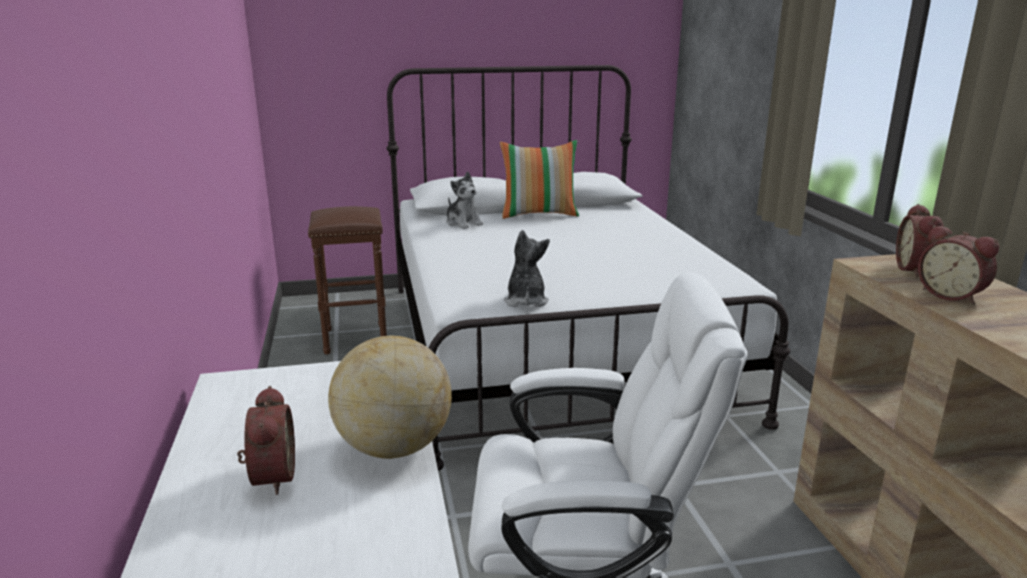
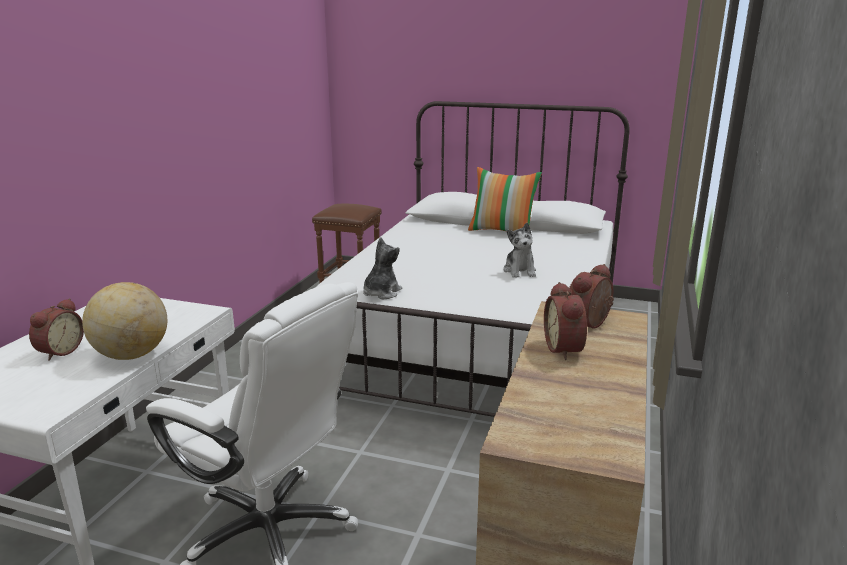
camera: 30 degrees right, 0 degrees up
plush toy [446,171,483,229] -> plush toy moved to [503,223,536,278]

